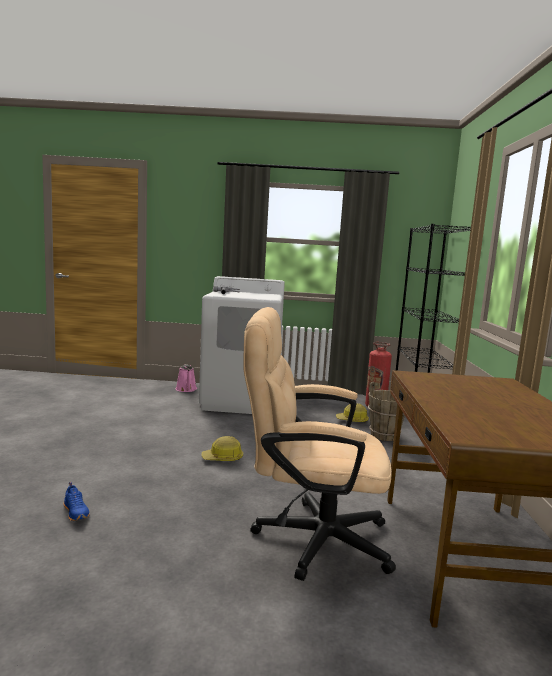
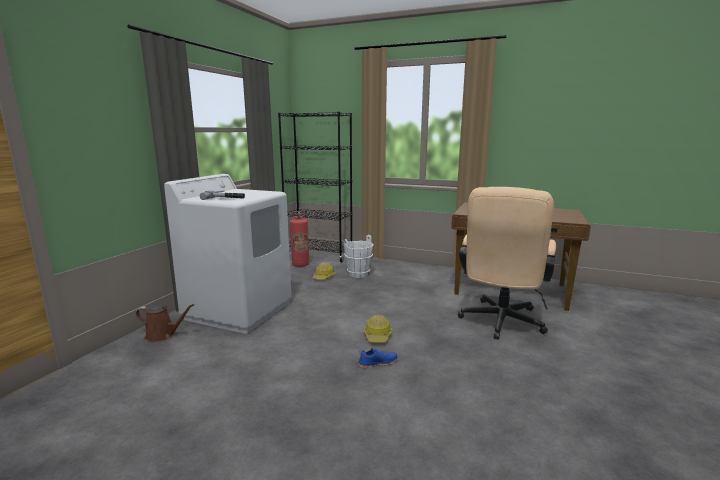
camera: 70 degrees left, 5 degrees up
blue shoe [64,482,90,521] -> blue shoe moved to [358,347,397,368]
pink watering can [176,364,197,392] -> brown watering can [136,304,195,342]
brown bucket [368,382,405,441] -> white bucket [344,235,374,278]

